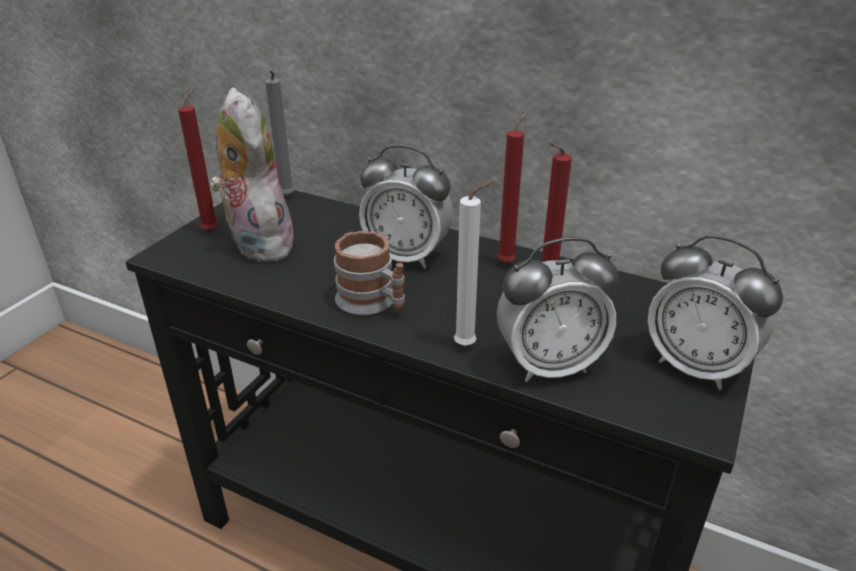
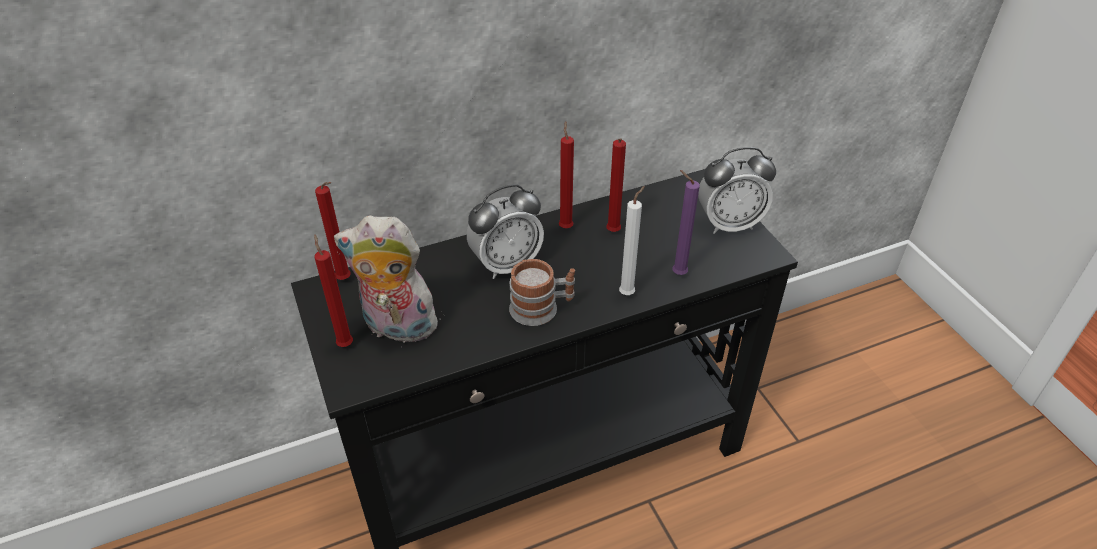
camera: 50 degrees left, 10 degrees up
grey candle [265,70,294,196] -> red candle [315,182,351,280]
alarm clock [496,237,619,382] -> purple candle [672,170,700,275]

